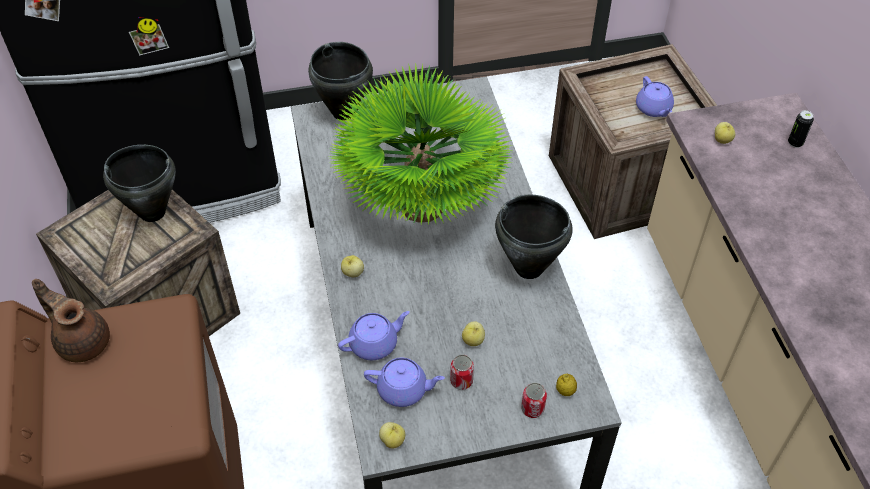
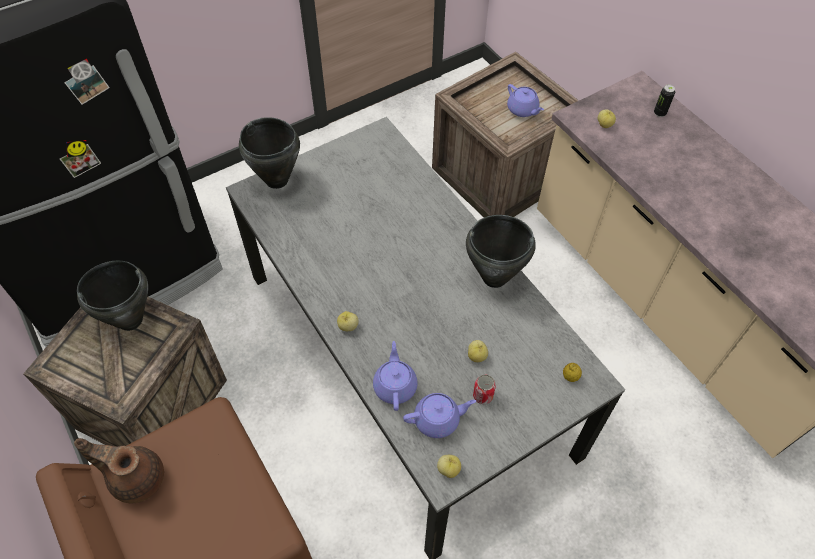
camera: 20 degrees left, 5 degrees up
potted plant [329,65,513,224] -> none
purple teapot [338,311,410,360] -> purple teapot turned 45 degrees counterclockwise [373,341,418,411]
can [521,383,547,418] -> none

